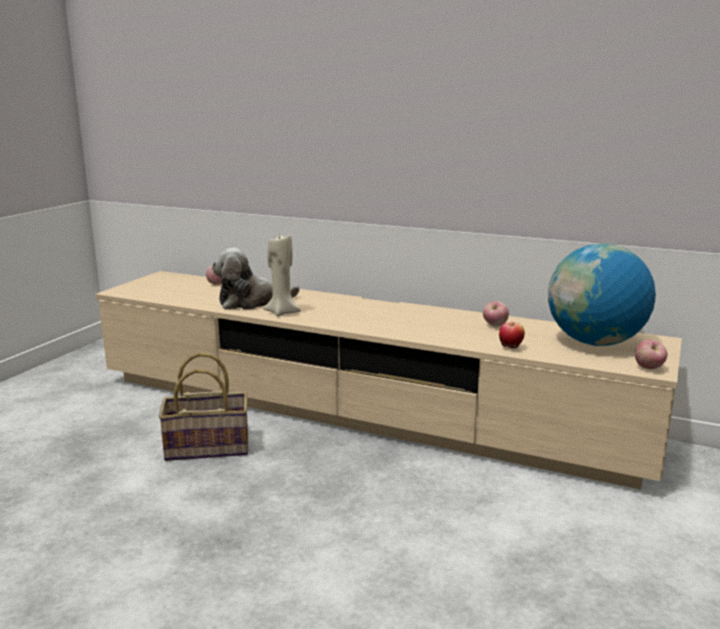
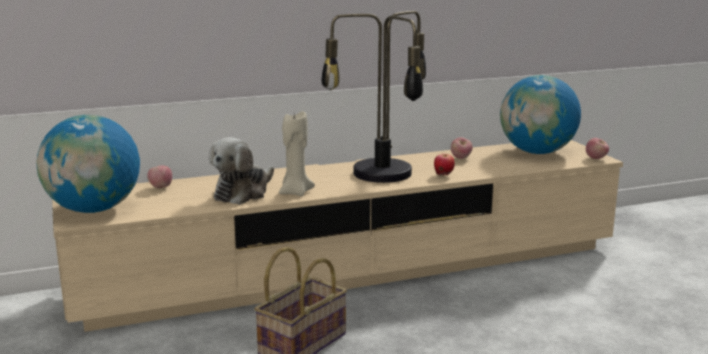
camera: 45 degrees left, 0 degrees up
apple [499,322,525,348] -> apple moved to [434,154,455,176]
none -> globe [36,115,140,213]
none -> table lamp [322,11,426,183]

